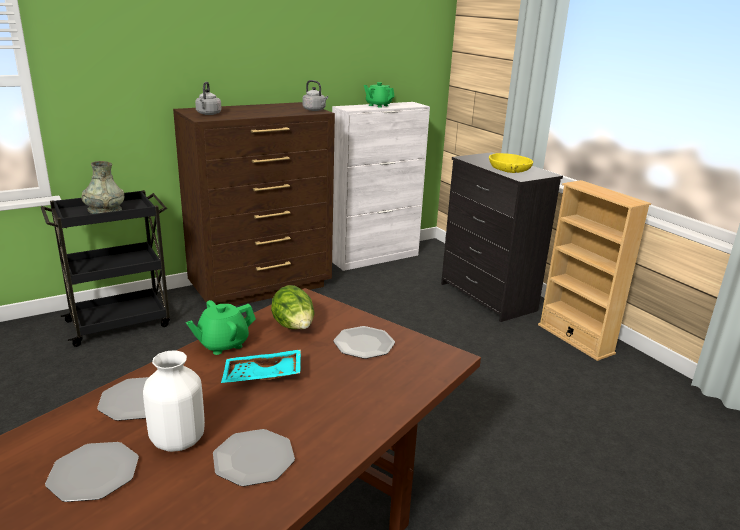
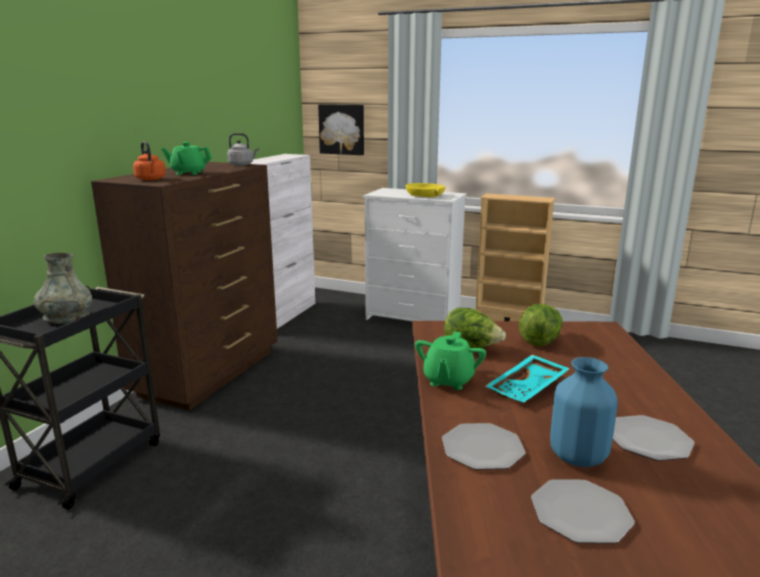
camera: 35 degrees left, 5 degrees down
white vase [143,350,205,452] -> blue vase [550,357,618,467]
grey kettle [195,82,221,115] -> orange kettle [133,141,166,180]
plate [333,326,395,359] -> lettuce [519,304,563,346]
green teapot [364,82,395,108] -> green teapot moved to [161,142,212,175]
black dresser [441,152,563,322] -> white dresser [363,188,467,321]
none -> picture [318,104,364,155]

